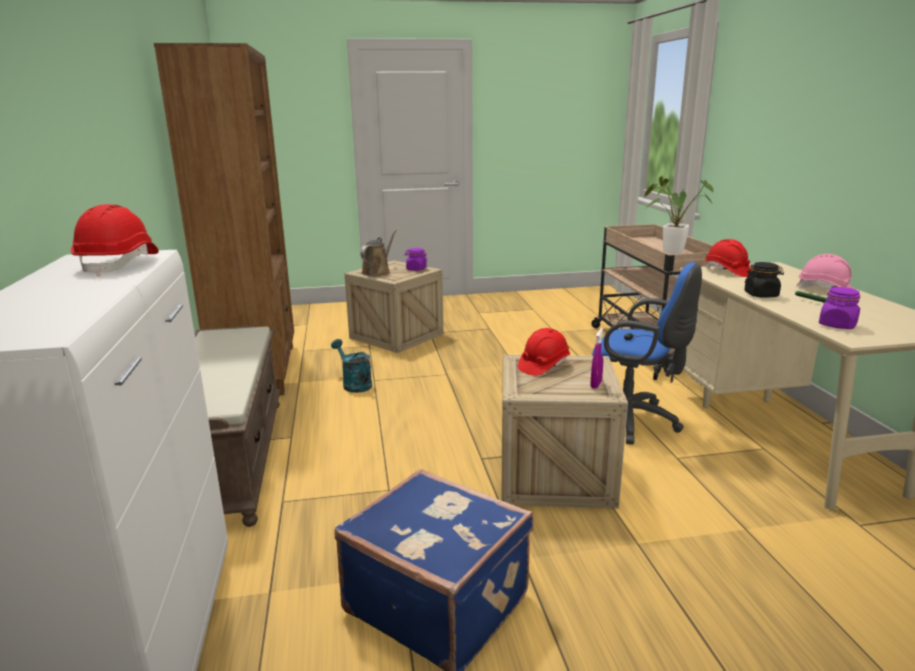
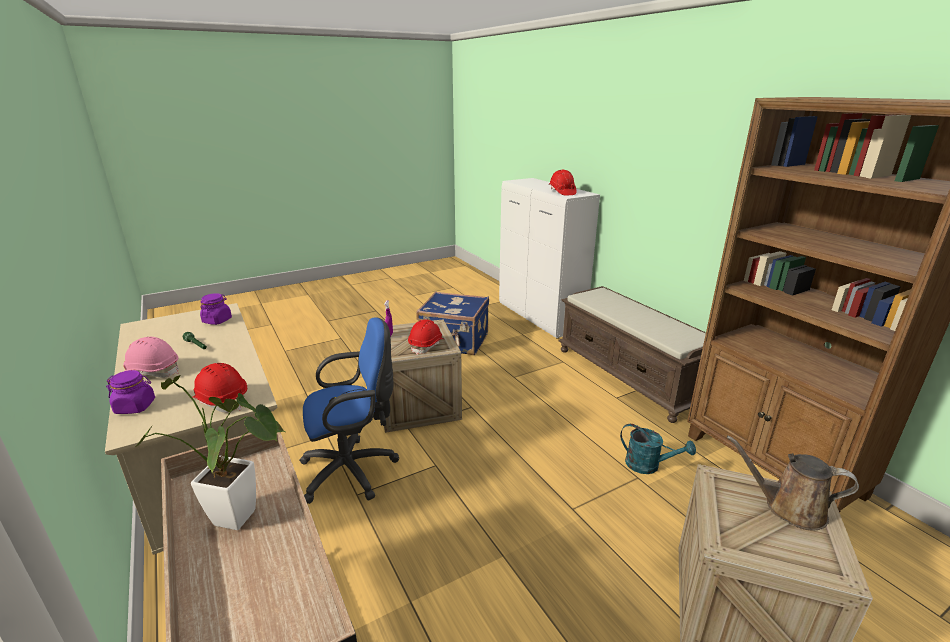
camera: 160 degrees right, 5 degrees up
brown watering can [360,229,397,276] -> brown watering can turned 105 degrees clockwise [727,435,859,531]
purple jar [404,248,428,271] -> purple jar moved to [106,370,155,414]
blue office chair [592,262,702,444] -> blue office chair turned 150 degrees clockwise [299,317,399,504]
black jar [744,262,784,298] -> none

